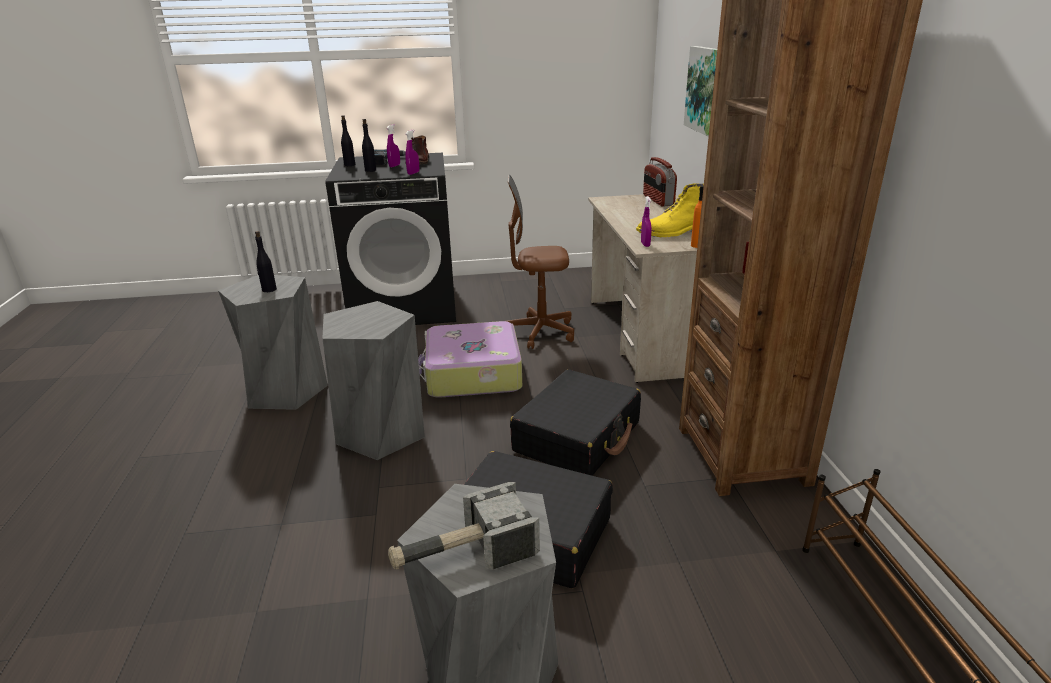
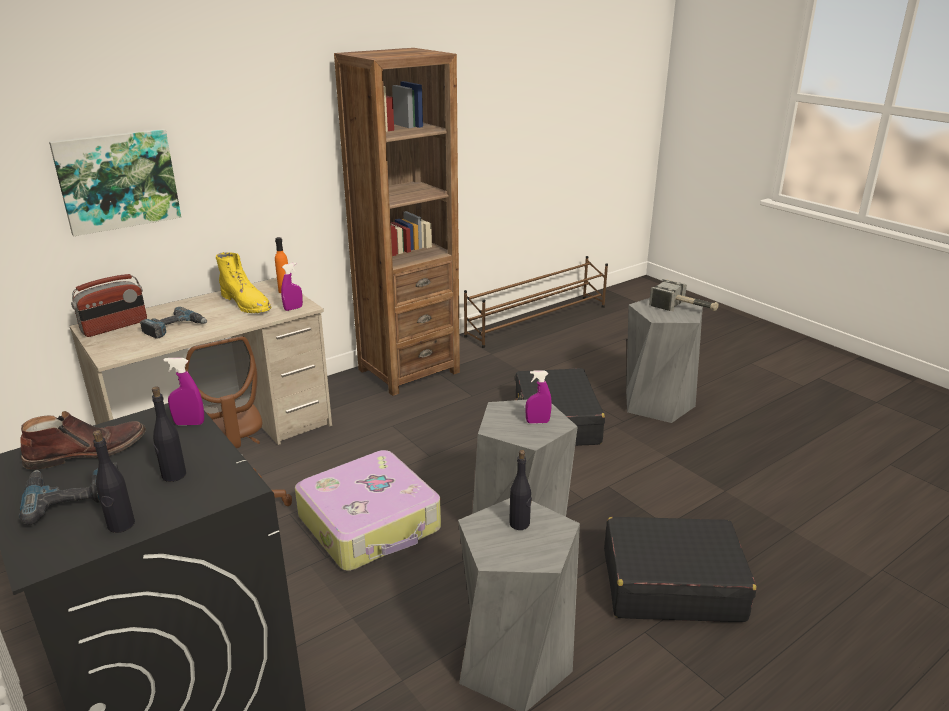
camera: 120 degrees left, 0 degrees up
purple spray bottle [387,124,400,167] -> purple spray bottle moved to [525,370,552,424]
black suitcase [510,369,641,476] -> black suitcase moved to [604,517,756,622]
none -> power drill [140,307,207,339]

